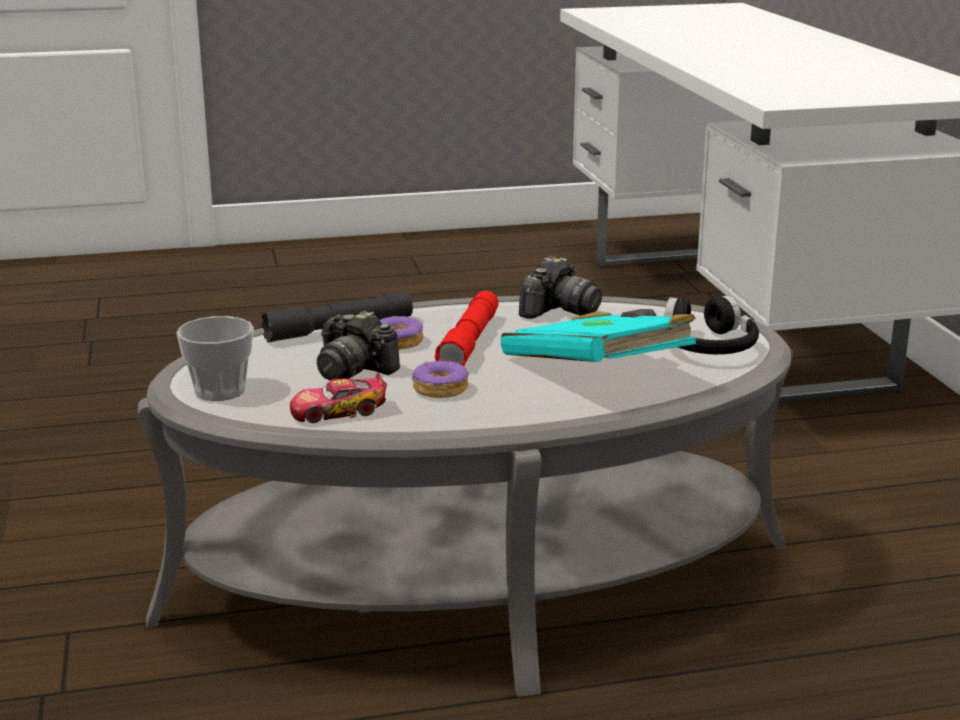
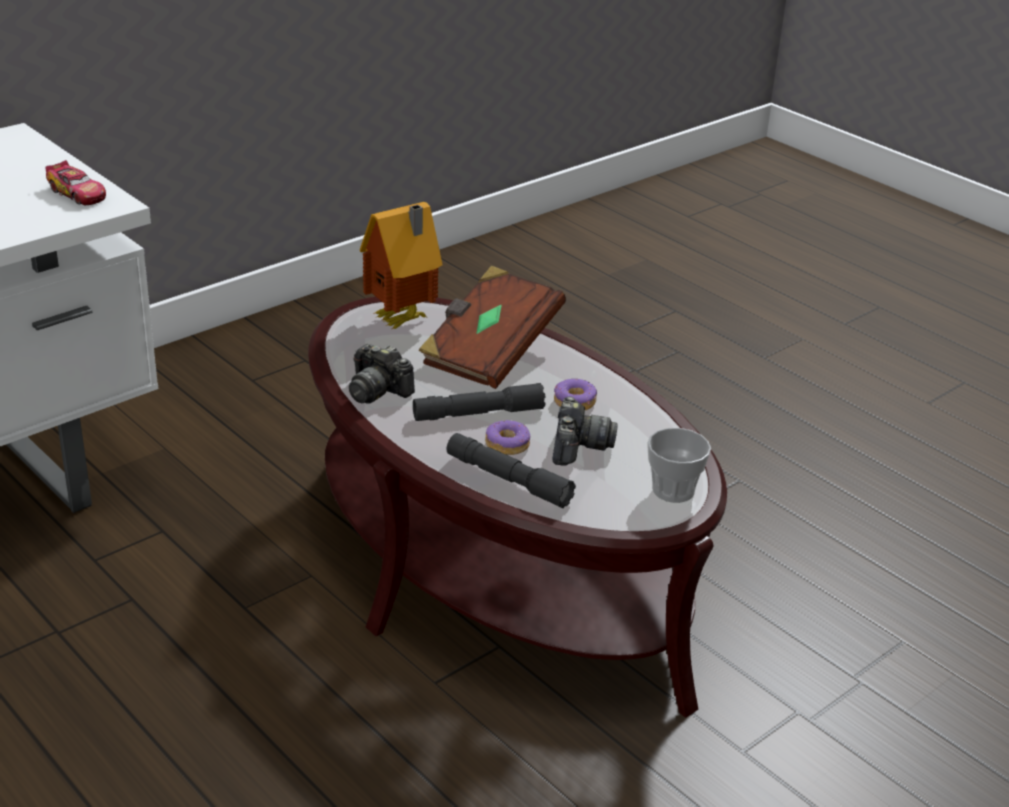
camera: 120 degrees left, 10 degrees up
grey coffee table [138,296,794,697] -> brown coffee table [308,297,727,718]
toy car [290,372,387,423] -> toy car moved to [45,160,106,205]
red flashlight [435,291,498,366] -> grey flashlight [413,383,546,421]
turquoise book [501,309,696,362] -> brown book [418,265,566,389]
camera [519,256,602,319] -> camera turned 150 degrees counterclockwise [349,344,415,404]
black headphones [664,296,759,354] -> toy house [359,202,443,329]

